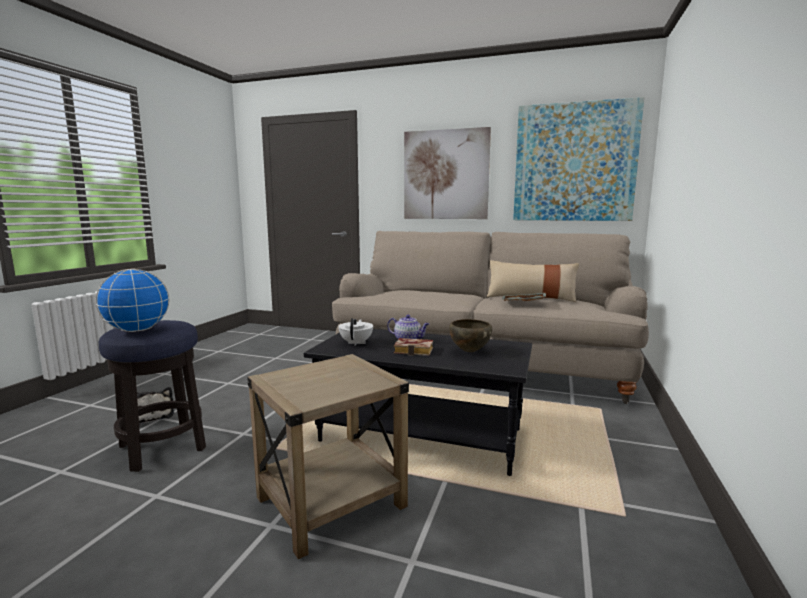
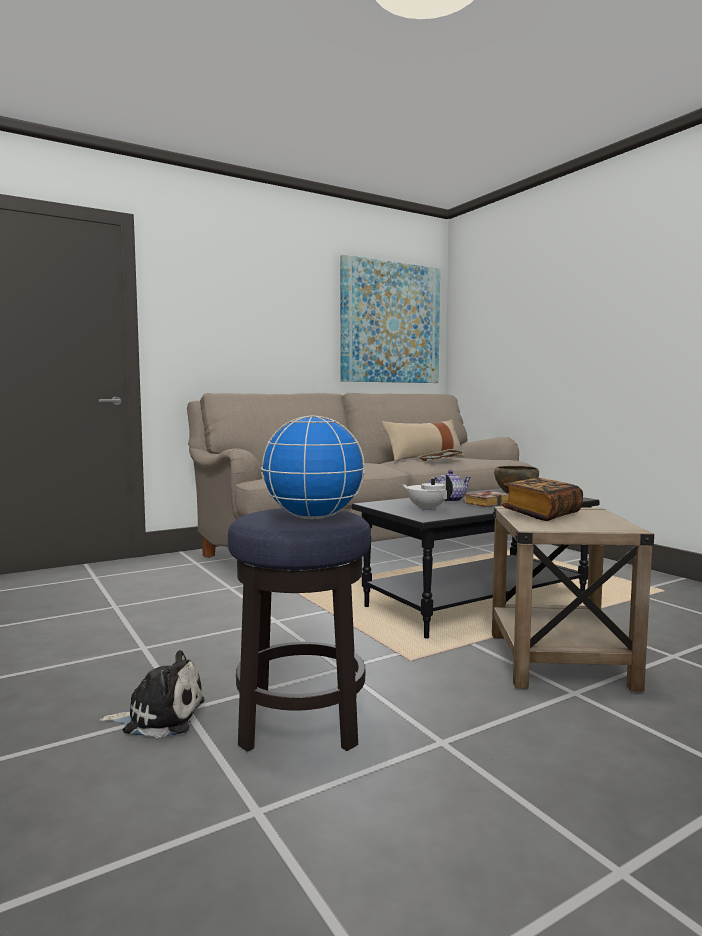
camera: 50 degrees left, 5 degrees down
picture [404,127,491,219] -> none
none -> book [502,478,583,521]

